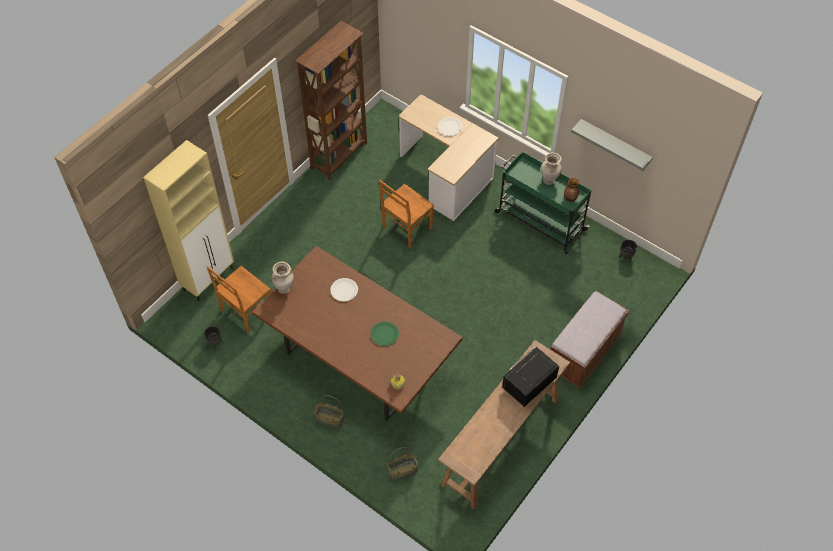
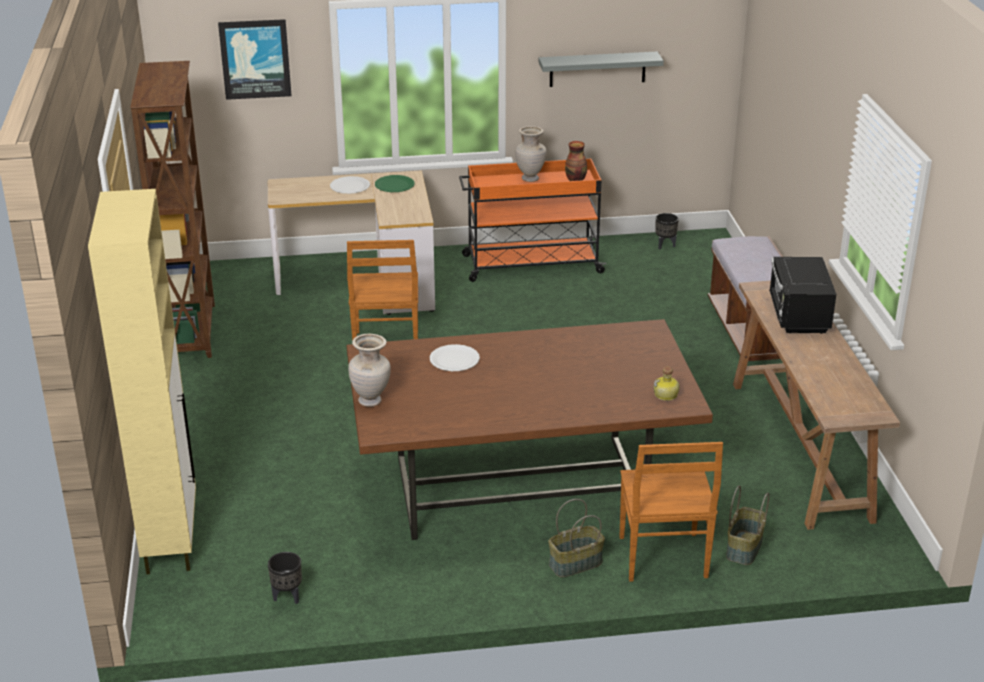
camera: 45 degrees left, 25 degrees down
brown chair [207,266,271,333] -> brown chair moved to [620,442,723,581]
green plate [370,321,399,346] -> green plate moved to [375,175,415,192]
green cart [495,151,592,254] -> orange cart [459,159,607,282]
none -> picture [218,19,292,100]

